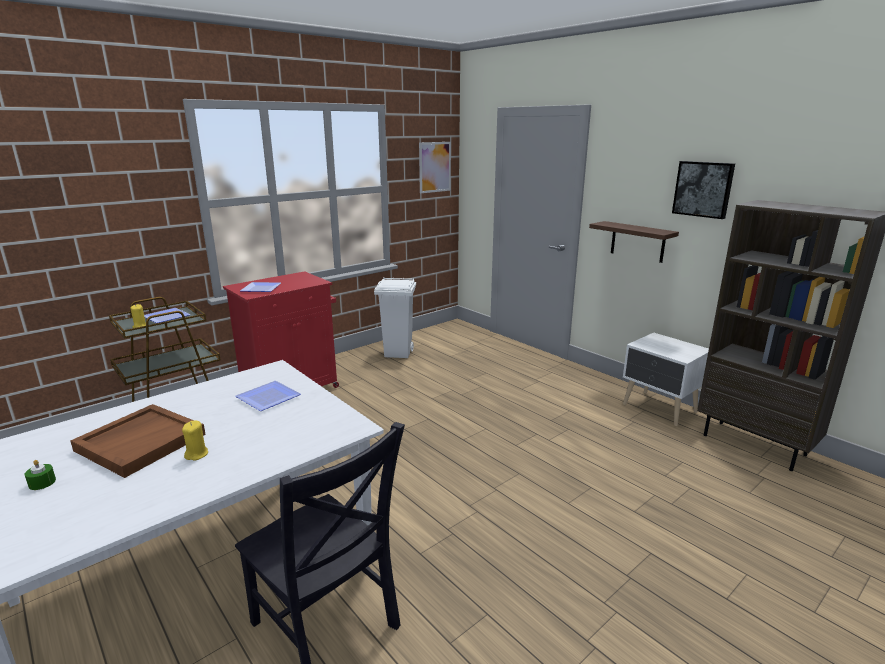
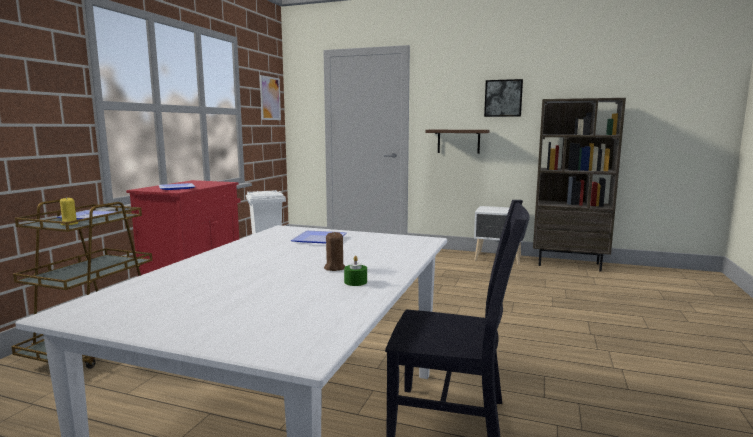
camera: 30 degrees left, 10 degrees down
green candle [25,460,56,490] -> green candle moved to [344,256,367,286]
brown tray [71,404,206,478] -> none
yellow candle [182,421,208,461] -> brown candle [324,232,345,271]

